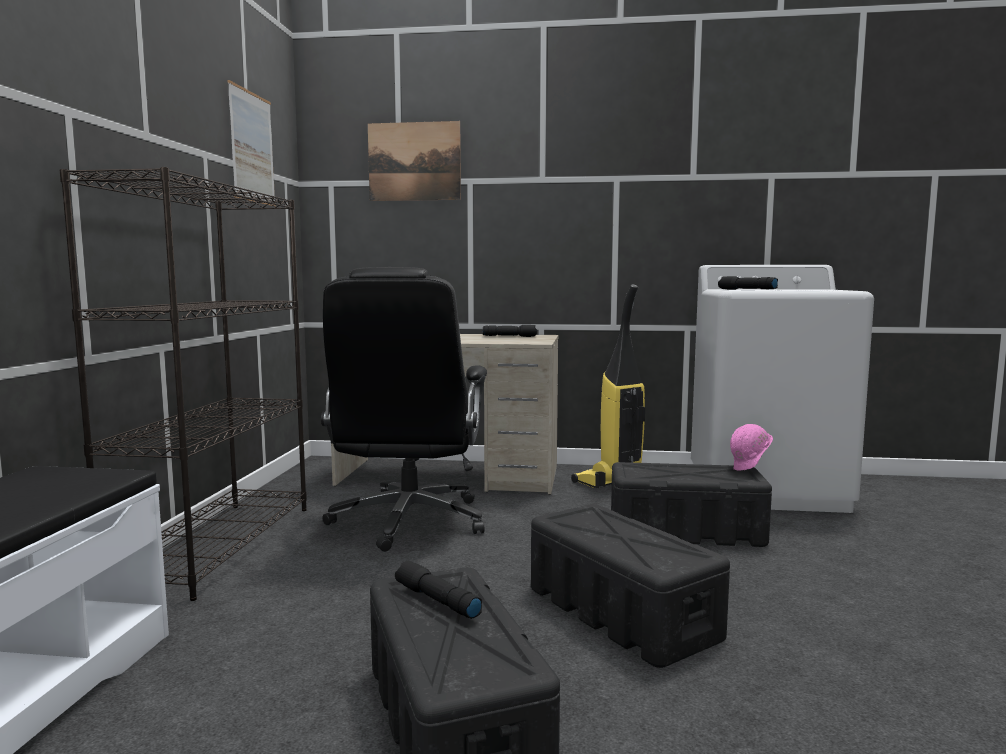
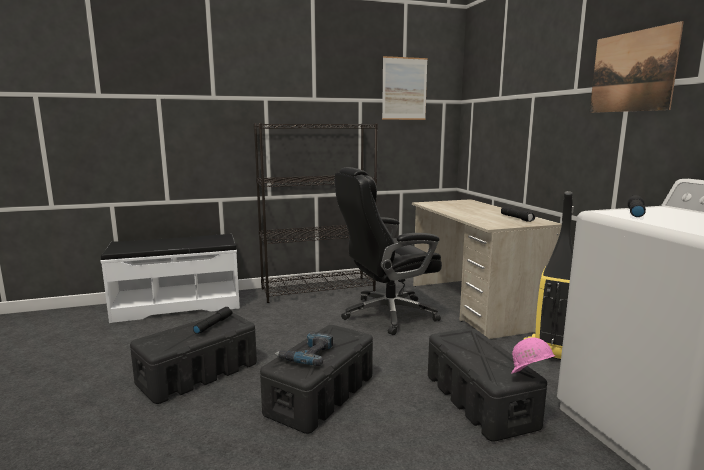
camera: 65 degrees right, 5 degrees up
picture [368,121,461,201] -> picture moved to [589,21,684,113]
none -> power drill [275,332,333,366]

